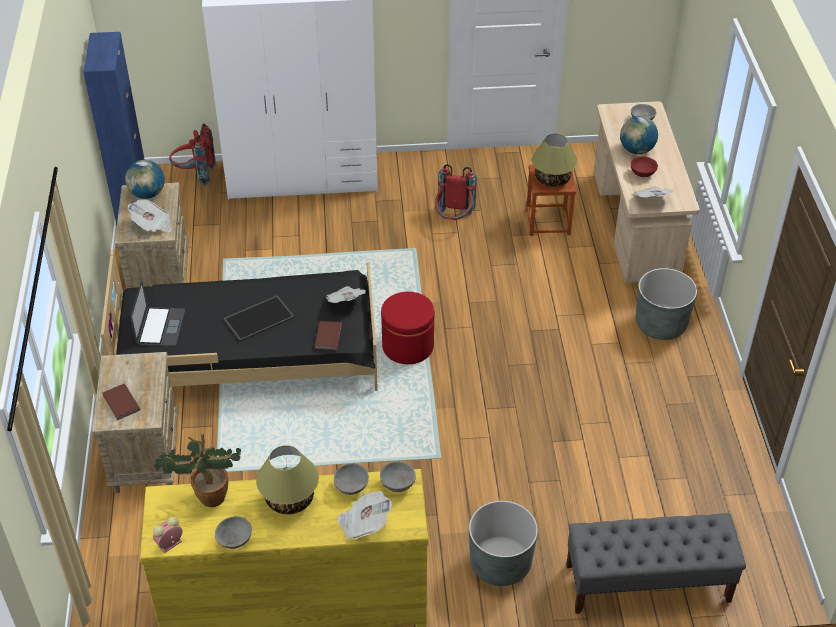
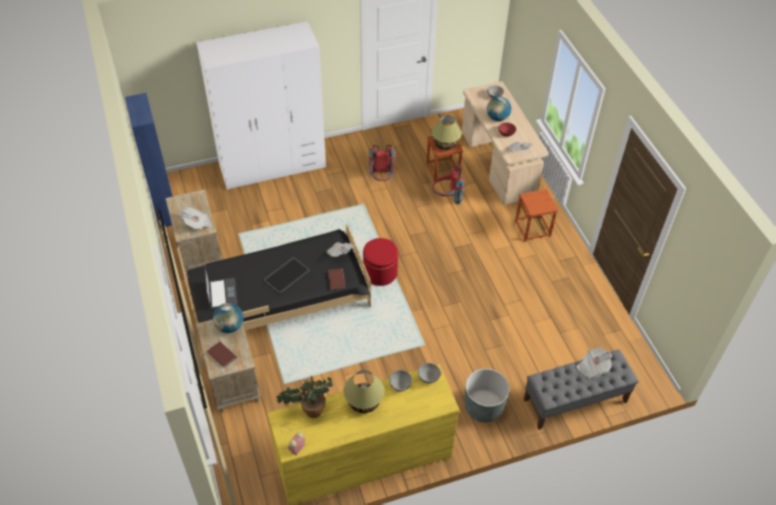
camera: 15 degrees left, 5 degrees up
globe [125,160,165,199] -> globe moved to [213,303,243,333]
red backpack [169,124,217,185] -> red backpack moved to [432,163,464,204]
grey bowl [215,516,252,549] -> none
newspaper [337,491,392,540] -> newspaper moved to [576,347,612,379]
grey planter [636,268,697,340] -> brown stool [515,189,558,242]

